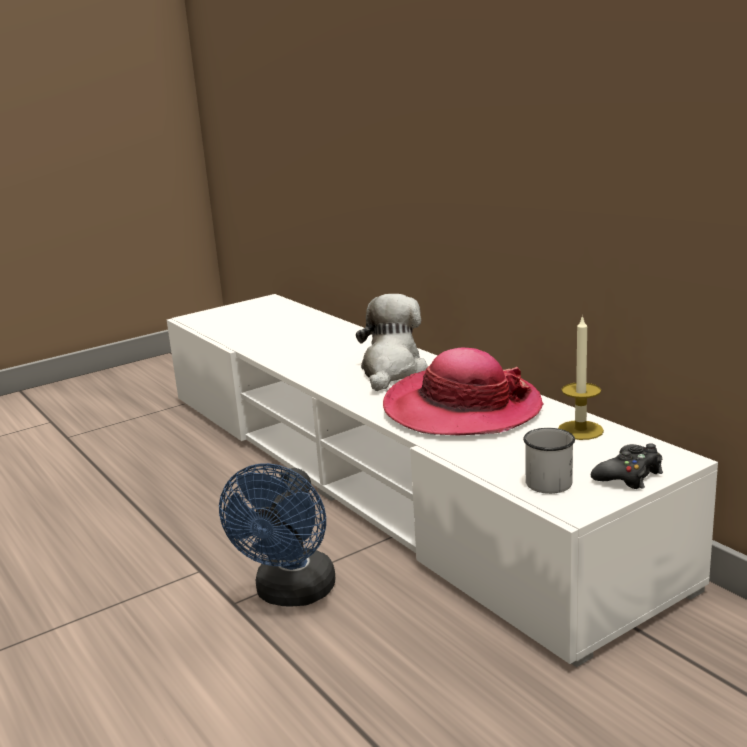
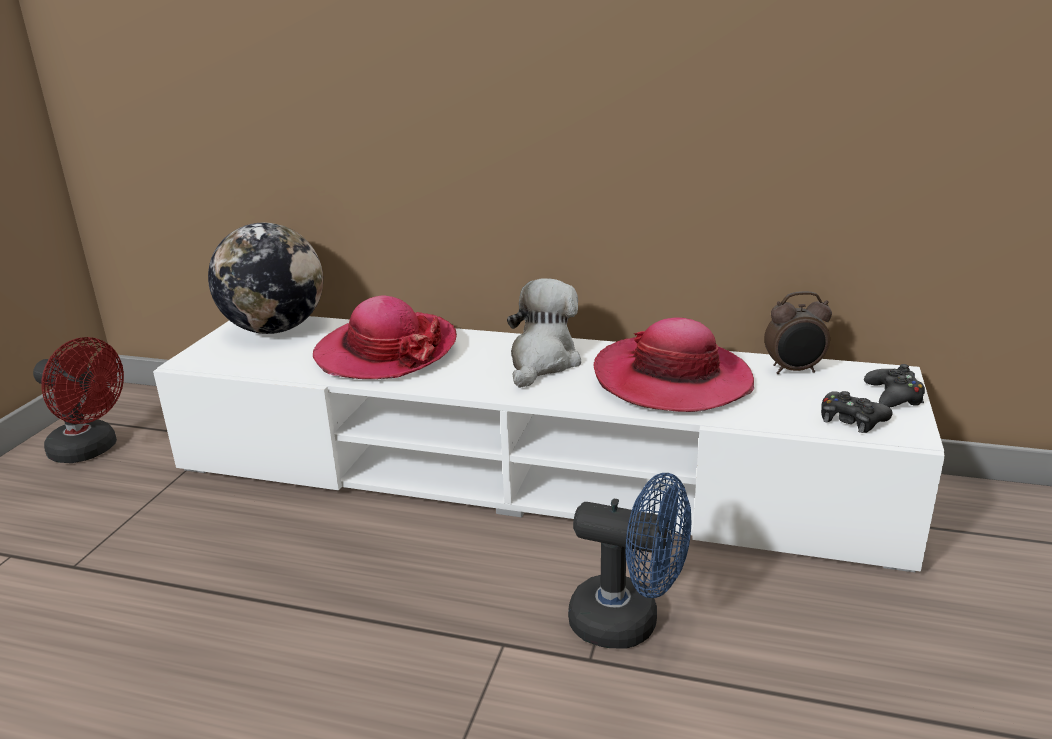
camera: 40 degrees left, 5 degrees up
blue fan [219,463,336,607] -> blue fan turned 45 degrees counterclockwise [568,473,691,649]
plush toy [356,294,428,391] -> plush toy turned 45 degrees clockwise [507,278,581,388]
white mug [523,428,575,494] -> black game controller [821,391,892,433]
candle [558,315,604,440] -> alarm clock [764,291,832,374]
none -> red fan [33,337,124,463]
none -> globe [208,223,323,334]
none -> hat [313,296,457,379]

